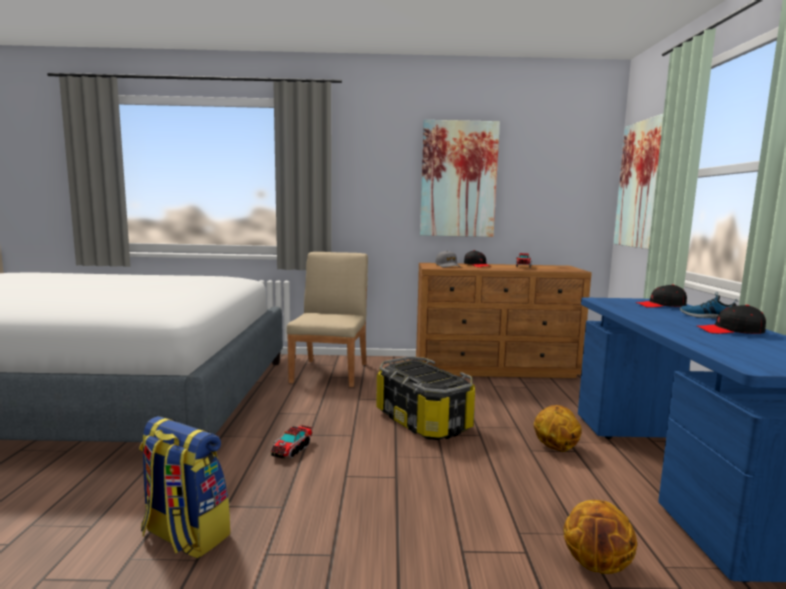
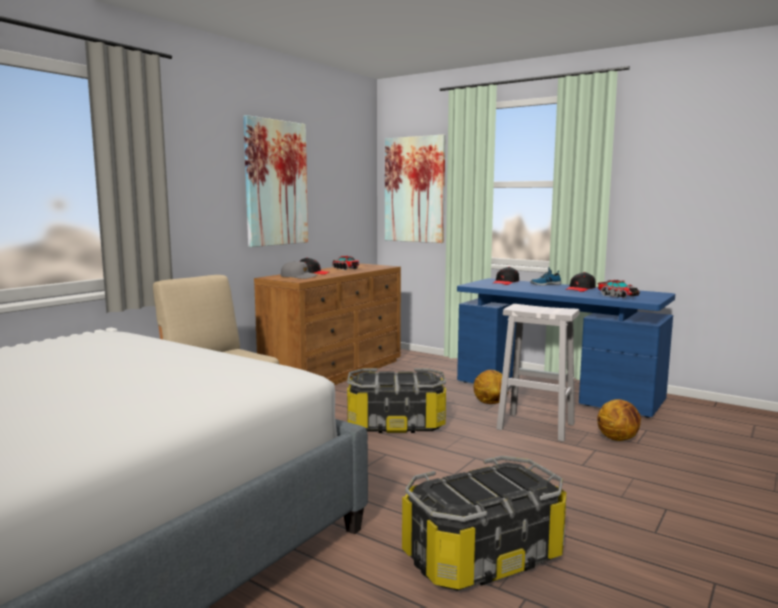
camera: 55 degrees left, 0 degrees up
backpack [139,416,230,558] -> storage box [402,456,566,591]
toy truck [270,425,313,459] -> toy truck moved to [597,280,640,298]
none -> white stool [496,304,580,442]

